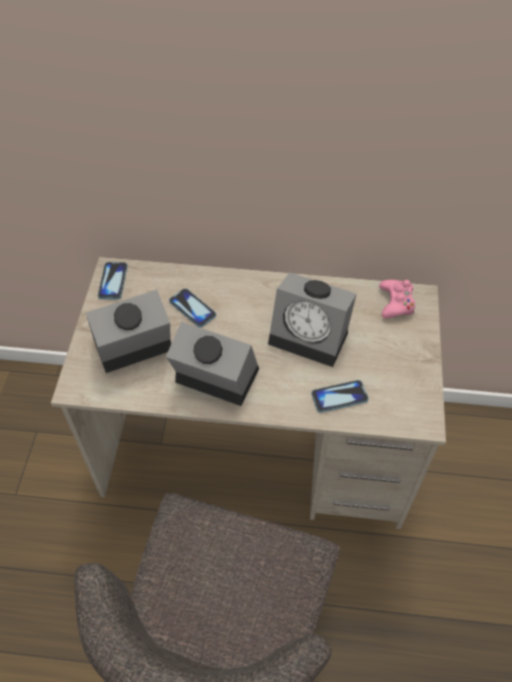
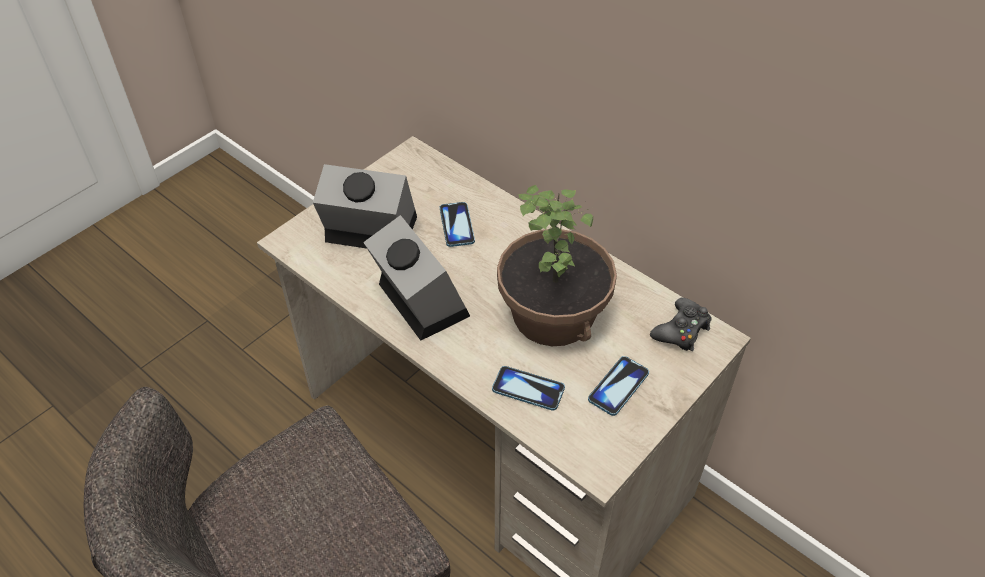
camera: 35 degrees right, 5 degrees down
phone [98,262,127,299] -> phone moved to [588,356,649,416]
alarm clock [268,272,356,367] -> potted plant [497,185,617,346]
pink game controller [379,280,415,318] -> black game controller [650,297,712,351]

